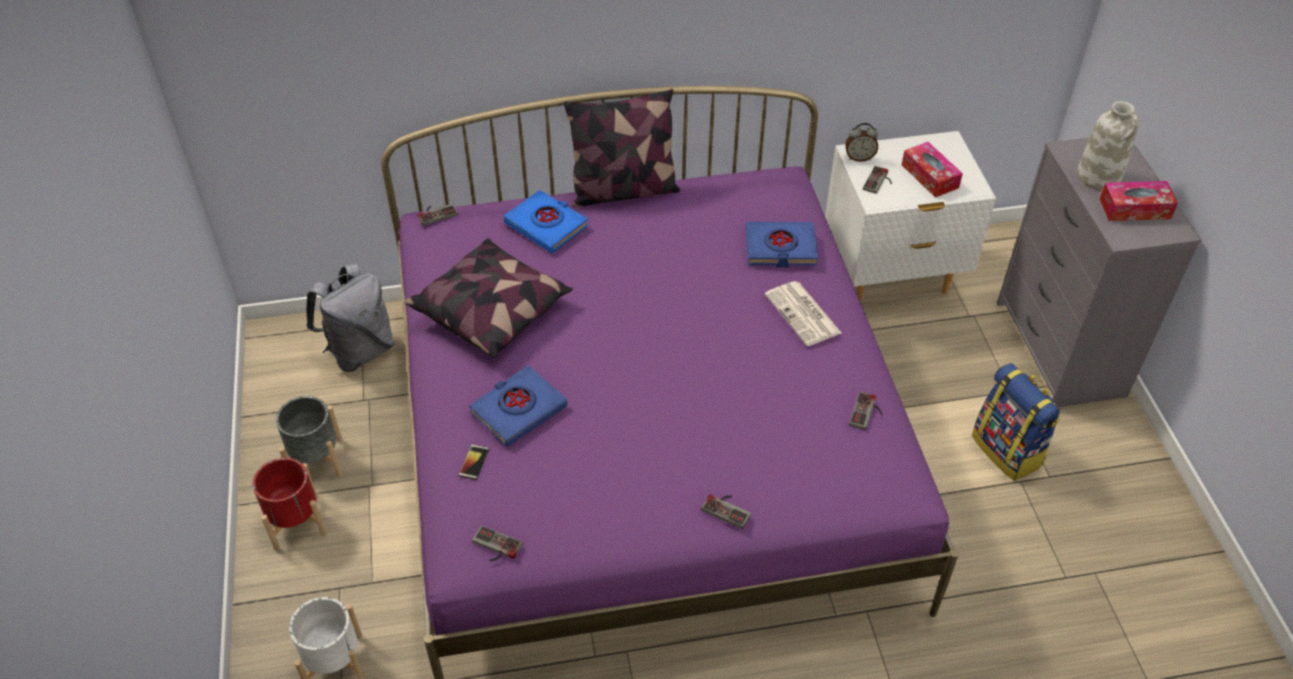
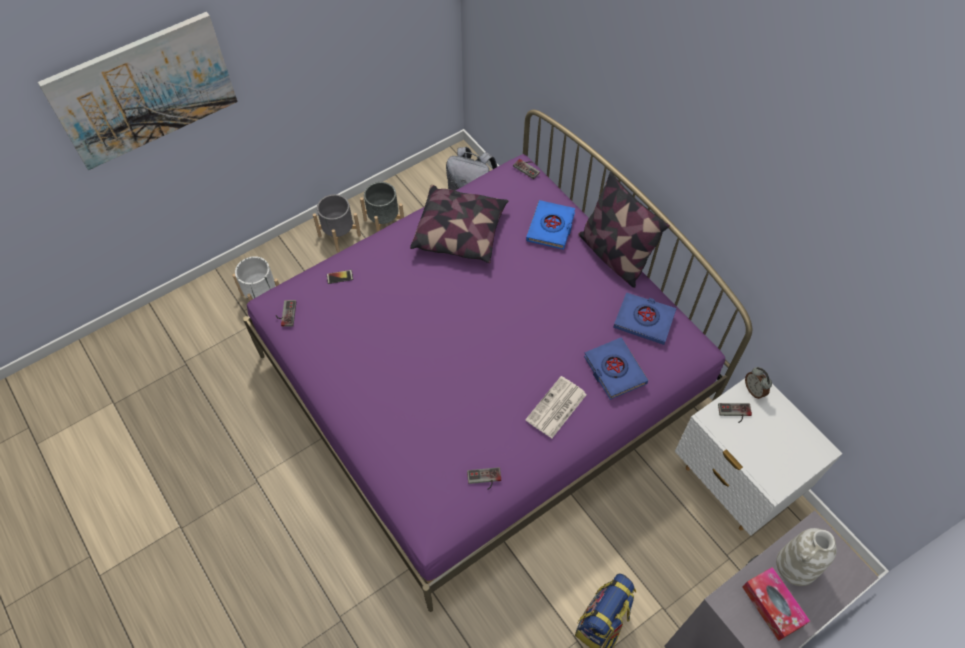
camera: 65 degrees right, 10 degrees up
red planter [252,458,327,551] -> grey planter [313,194,361,253]
blue book [469,365,567,447] -> blue book moved to [614,292,676,345]
game controller [701,494,751,529] -> none
tissue box [902,142,963,198] -> none
none -> picture [38,12,238,170]

